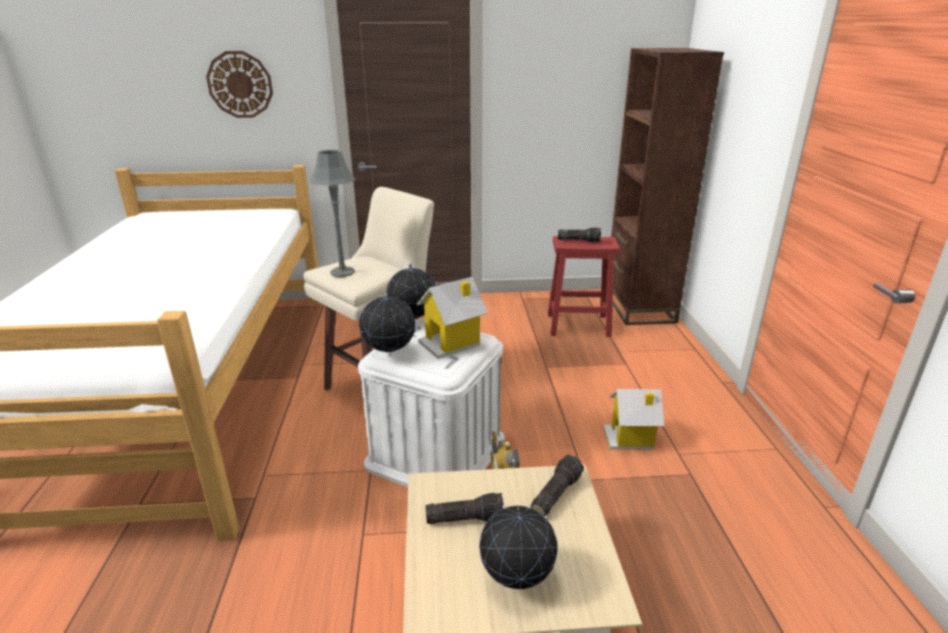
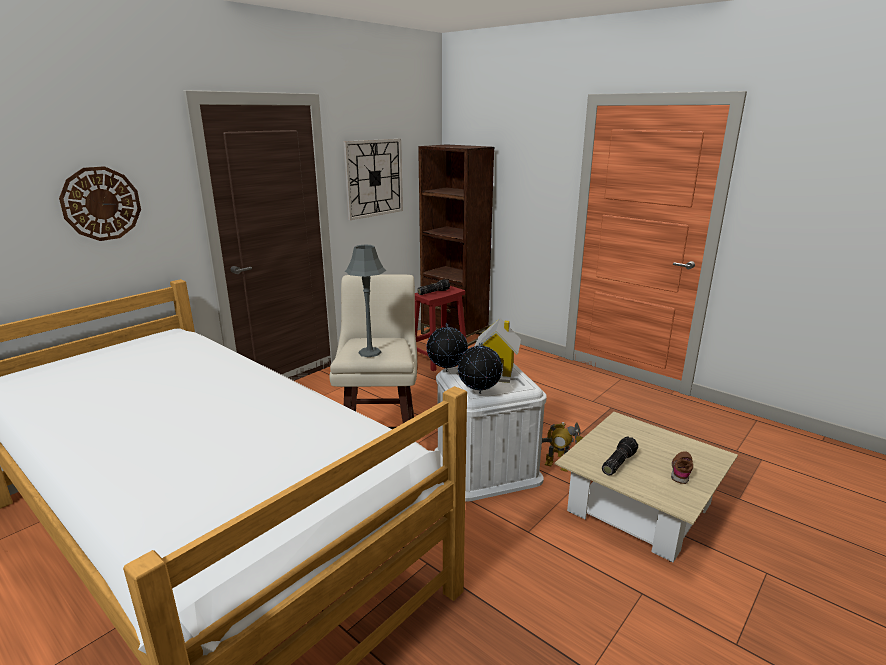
camera: 45 degrees left, 5 degrees down
globe [479,505,558,590] -> brown shoe [671,451,693,484]
flashlight [530,455,584,517] -> none
toy house [603,389,664,450] -> none
none -> wall clock [343,139,403,220]

